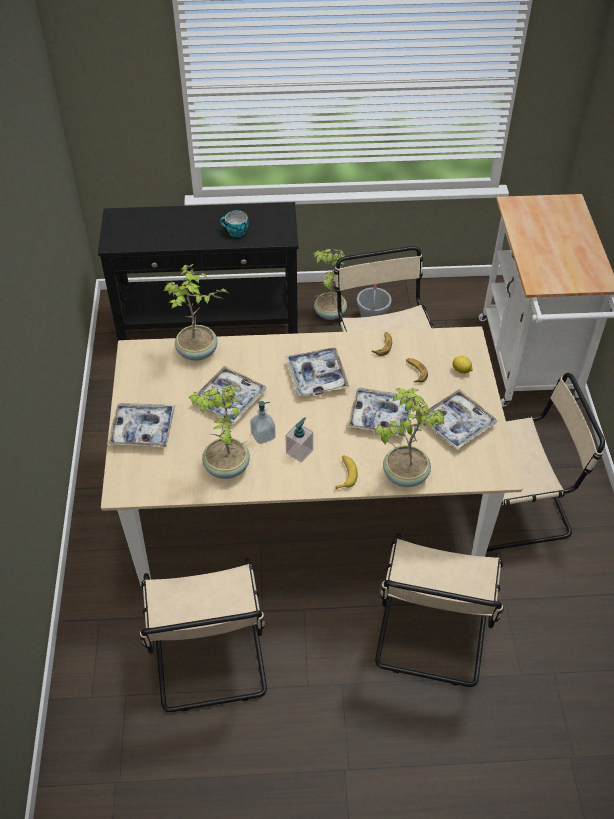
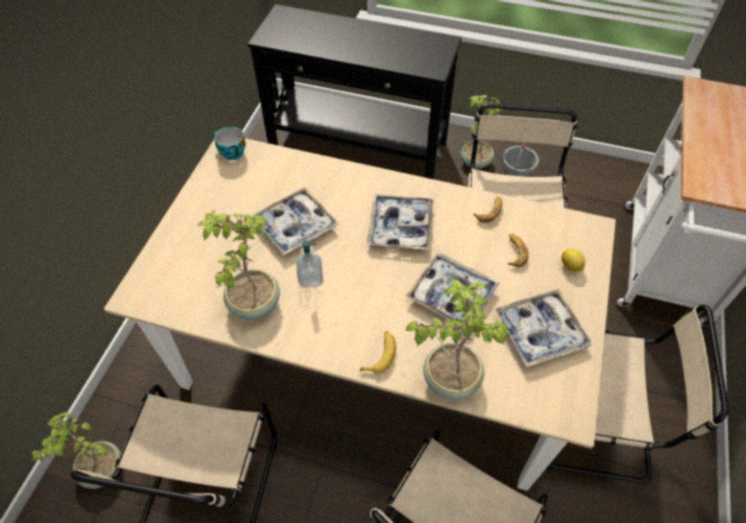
camera: 20 degrees right, 5 degrees up
tray [107,403,175,448] -> none
potted plant [163,264,229,361] -> potted plant moved to [31,412,121,489]
cup [220,210,248,237] -> cup moved to [214,127,246,160]
soap dispenser [285,417,313,463] -> none

